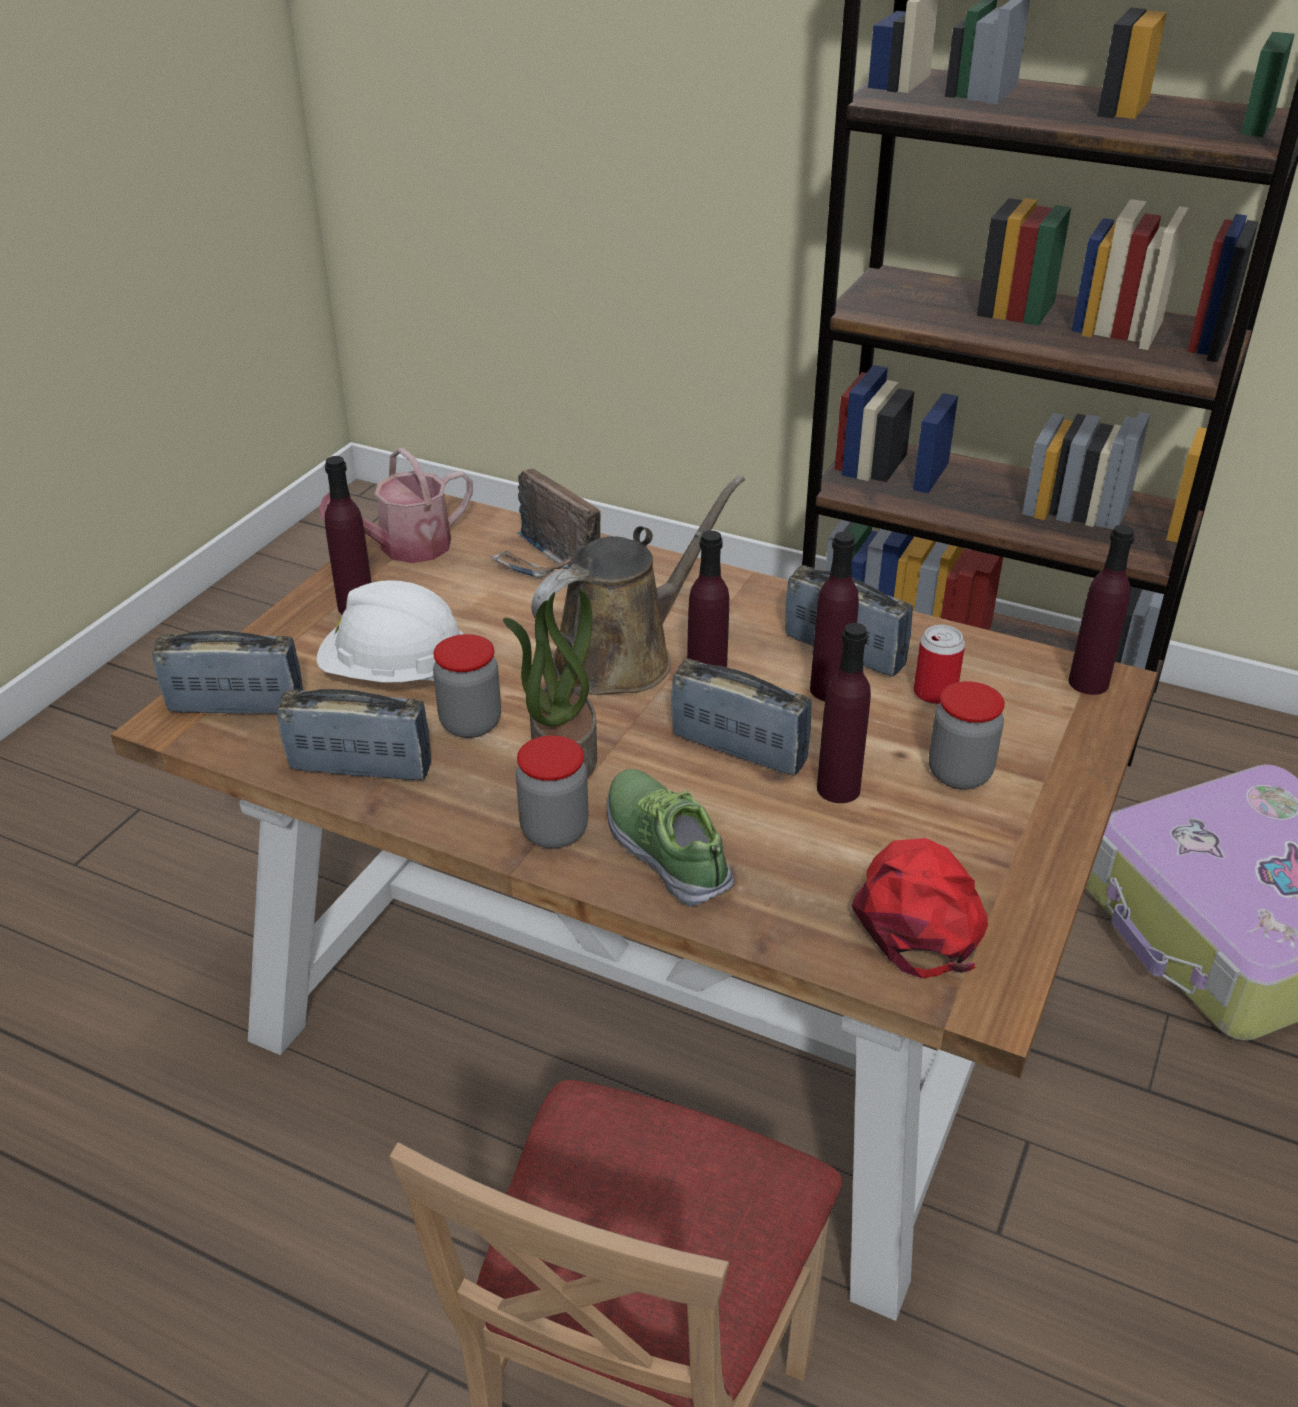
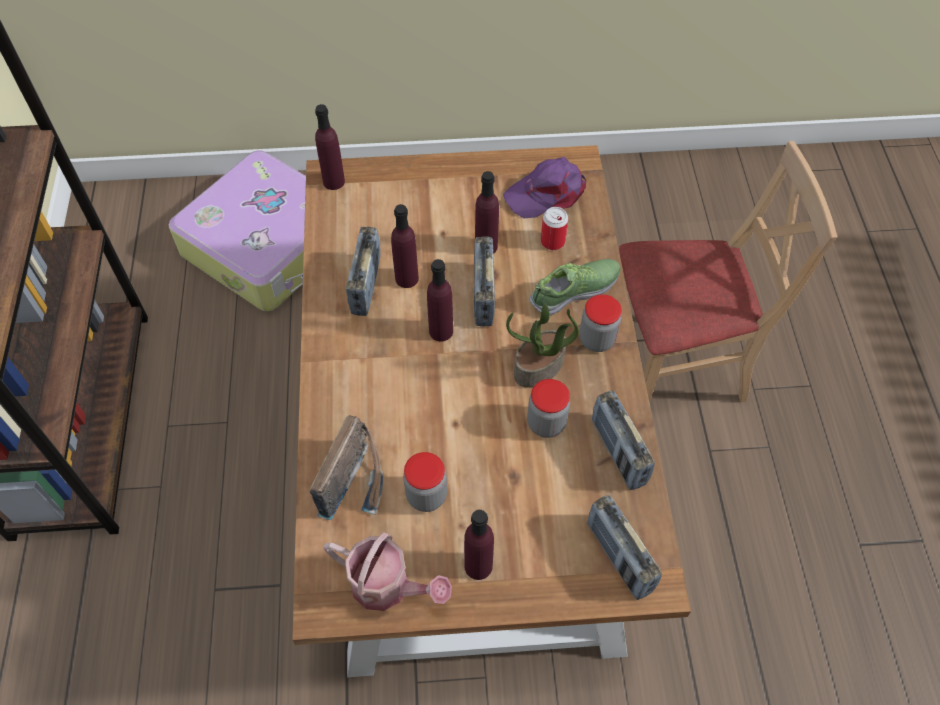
camera: 120 degrees left, 20 degrees up
white hard hat [317,580,464,682] -> none
brown watering can [531,475,745,695] -> none
shoe [607,769,735,907] -> shoe turned 150 degrees counterclockwise [530,259,620,316]
red cap [852,838,988,978] -> purple cap [503,157,586,218]
can [914,625,965,704] -> can moved to [541,207,568,250]
jar [929,681,1005,789] -> jar moved to [403,452,447,512]

